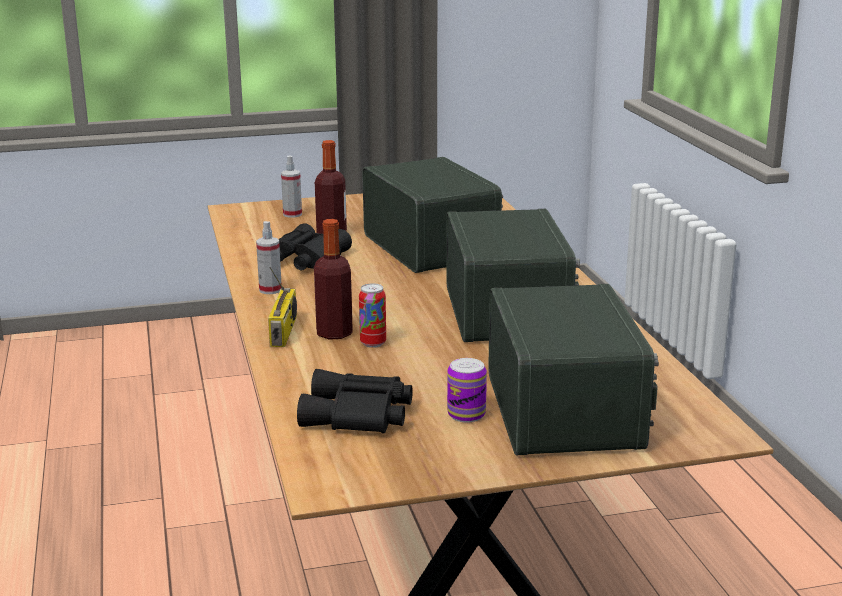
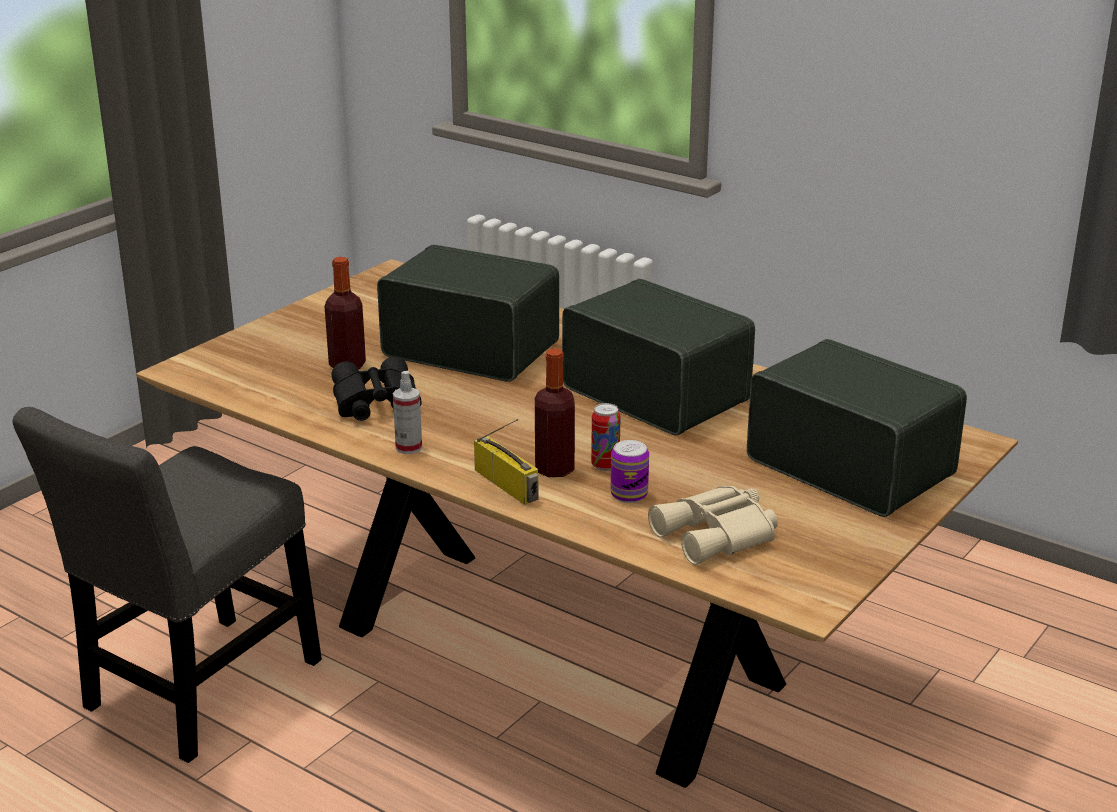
camera: 40 degrees left, 5 degrees up
spray bottle [281,156,302,218] -> none
black binoculars [297,369,413,434] -> beige binoculars [648,486,778,565]
can [447,358,487,422] -> can moved to [611,440,649,503]
none -> grey chair [13,407,322,763]

